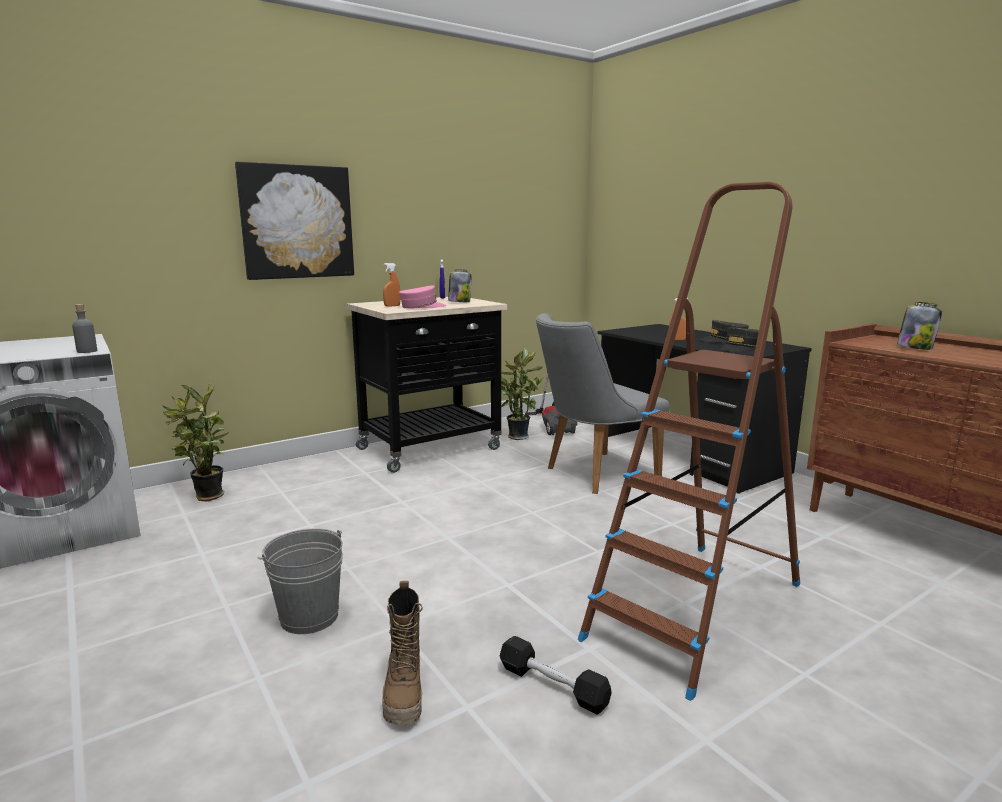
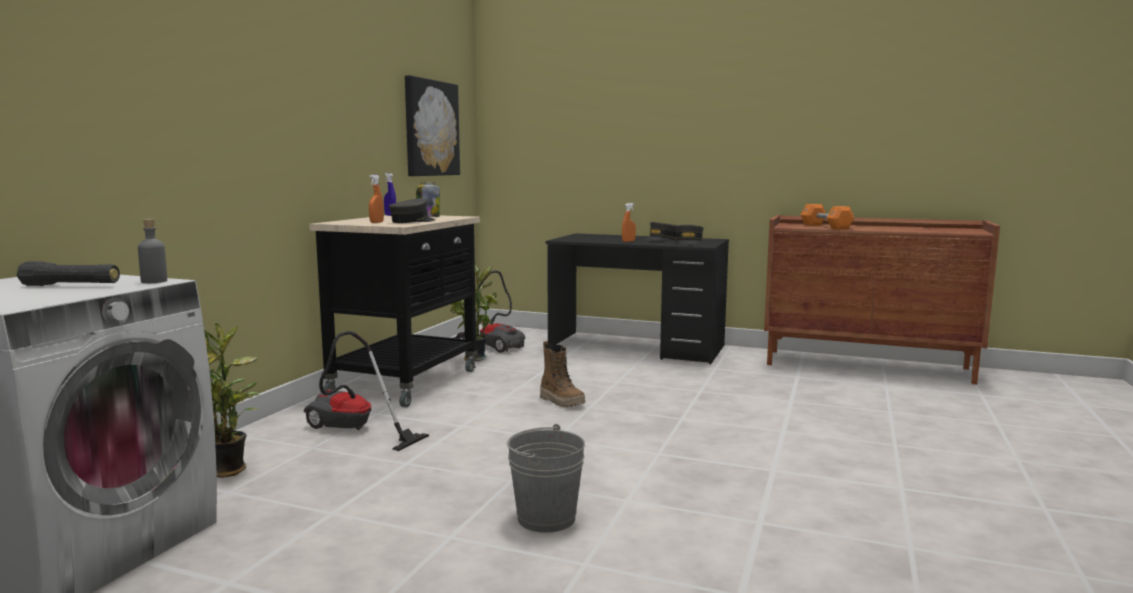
camera: 35 degrees left, 5 degrees down
picture [235,161,354,280] -> picture moved to [405,75,460,176]
boot [382,581,423,725] -> boot moved to [540,341,585,407]
pink cap [399,285,447,308] -> grey cap [389,198,435,223]
black dumbbell [500,636,612,715] -> none
grey chair [536,313,670,494] -> none
brown step ladder [578,182,800,701] -> none
jar [897,302,942,350] -> orange dumbbell [801,204,854,229]
none -> black flashlight [17,261,120,286]
none -> vacuum cleaner [304,331,429,451]

